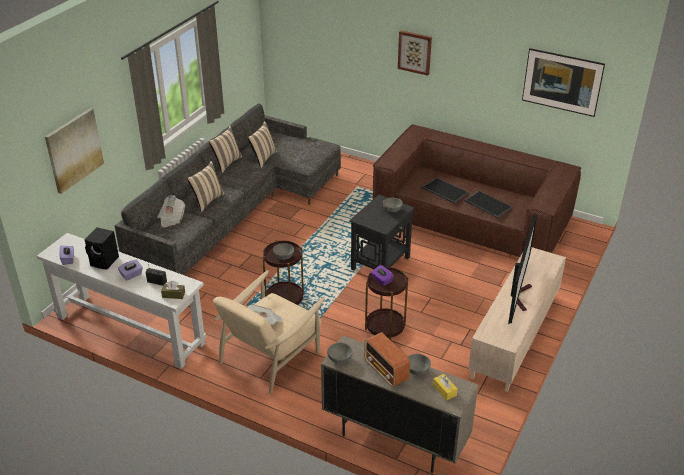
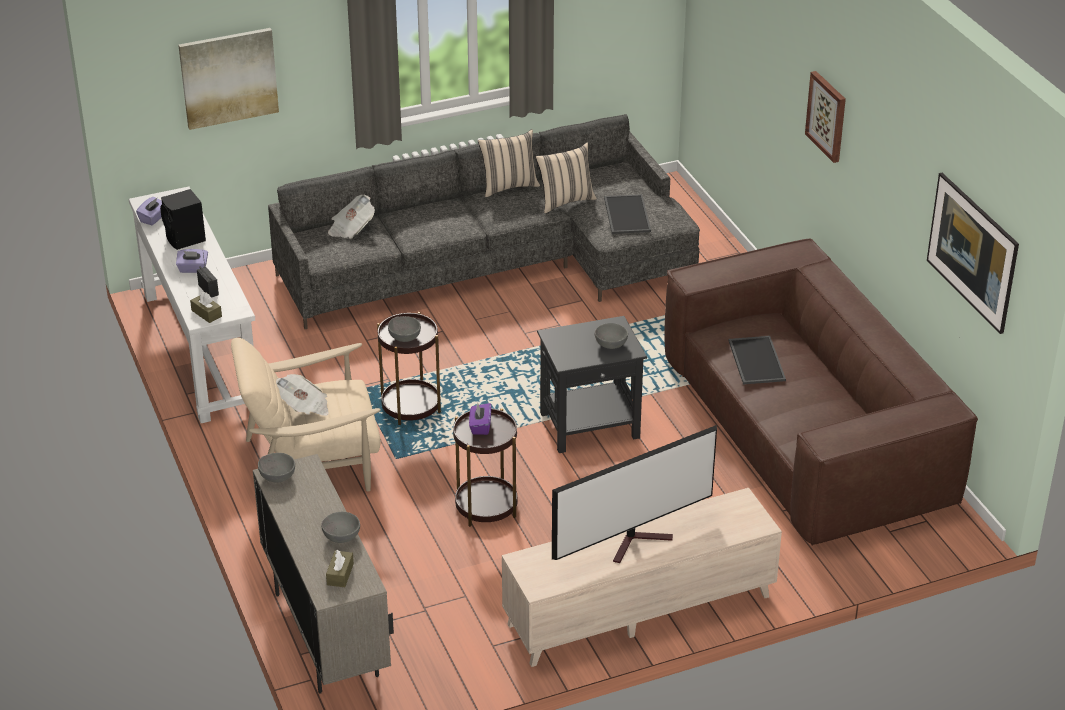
camera: 40 degrees right, 0 degrees up
beige pillow [187,161,225,212] -> none
radio [364,332,410,387] -> none
yellow tissue box [433,374,458,400] -> brown tissue box [326,550,354,587]
tray [464,190,513,218] -> tray moved to [604,194,651,234]

